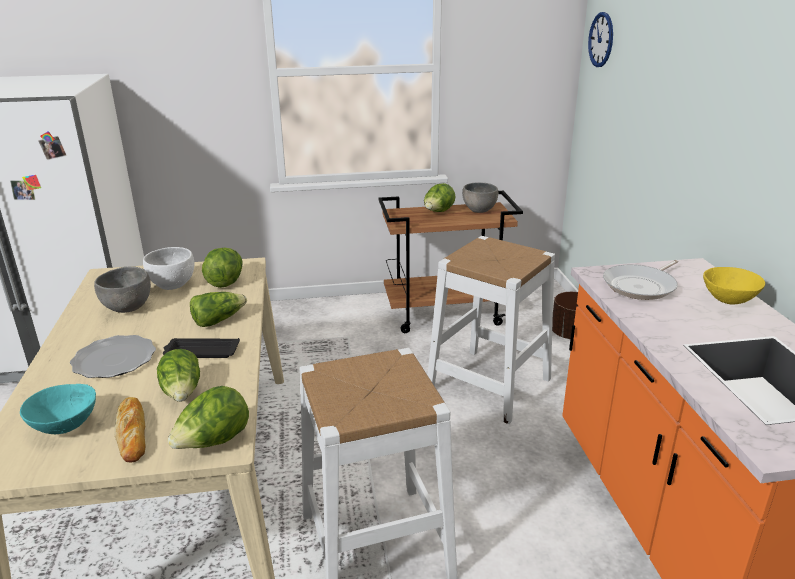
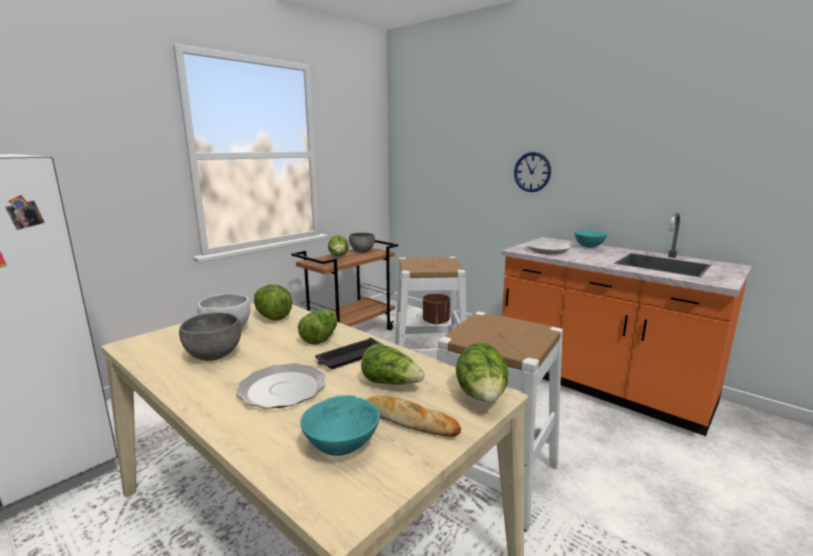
camera: 40 degrees left, 10 degrees down
wall clock [588,12,613,67] -> wall clock moved to [514,152,551,192]
yellow bowl [703,267,765,305] -> turquoise bowl [574,230,607,248]

